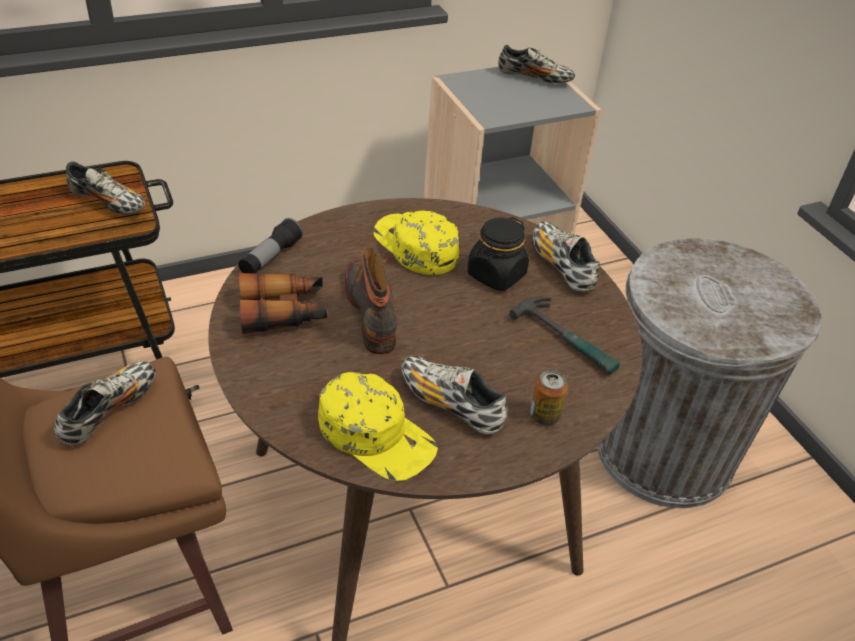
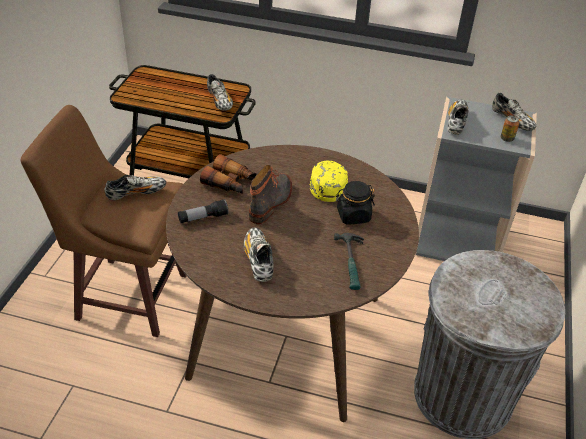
camera: 40 degrees right, 0 degrees up
flashlight [238,218,303,274] -> flashlight moved to [178,199,229,223]
yellow cap [318,372,438,481] -> none
can [530,370,568,425] -> can moved to [500,115,519,142]
shoe [533,221,600,292] -> shoe moved to [448,99,469,135]

